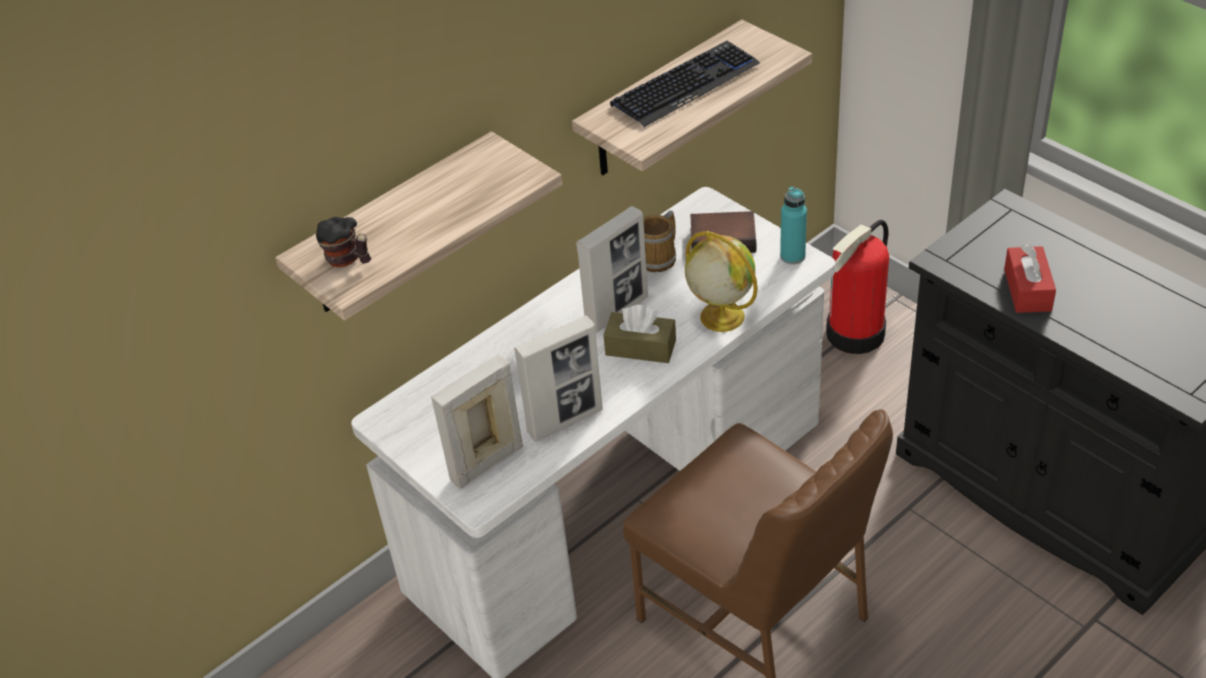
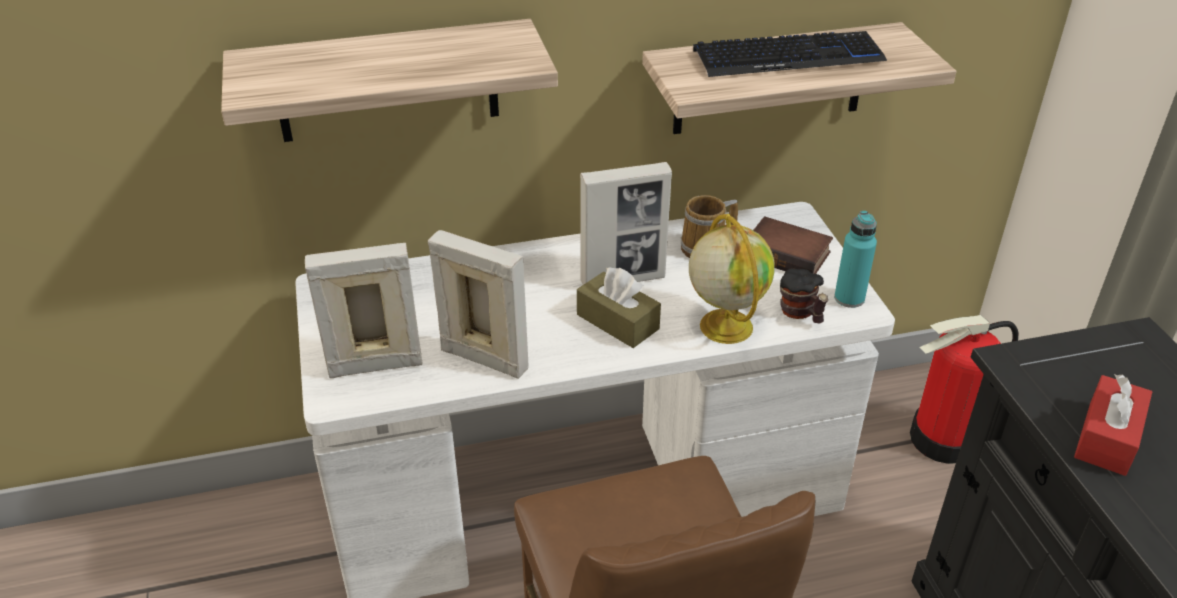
camera: 25 degrees right, 5 degrees down
mug [316,217,371,268] -> mug moved to [780,268,828,324]
picture frame [514,315,603,441] -> picture frame turned 150 degrees counterclockwise [428,230,529,379]

